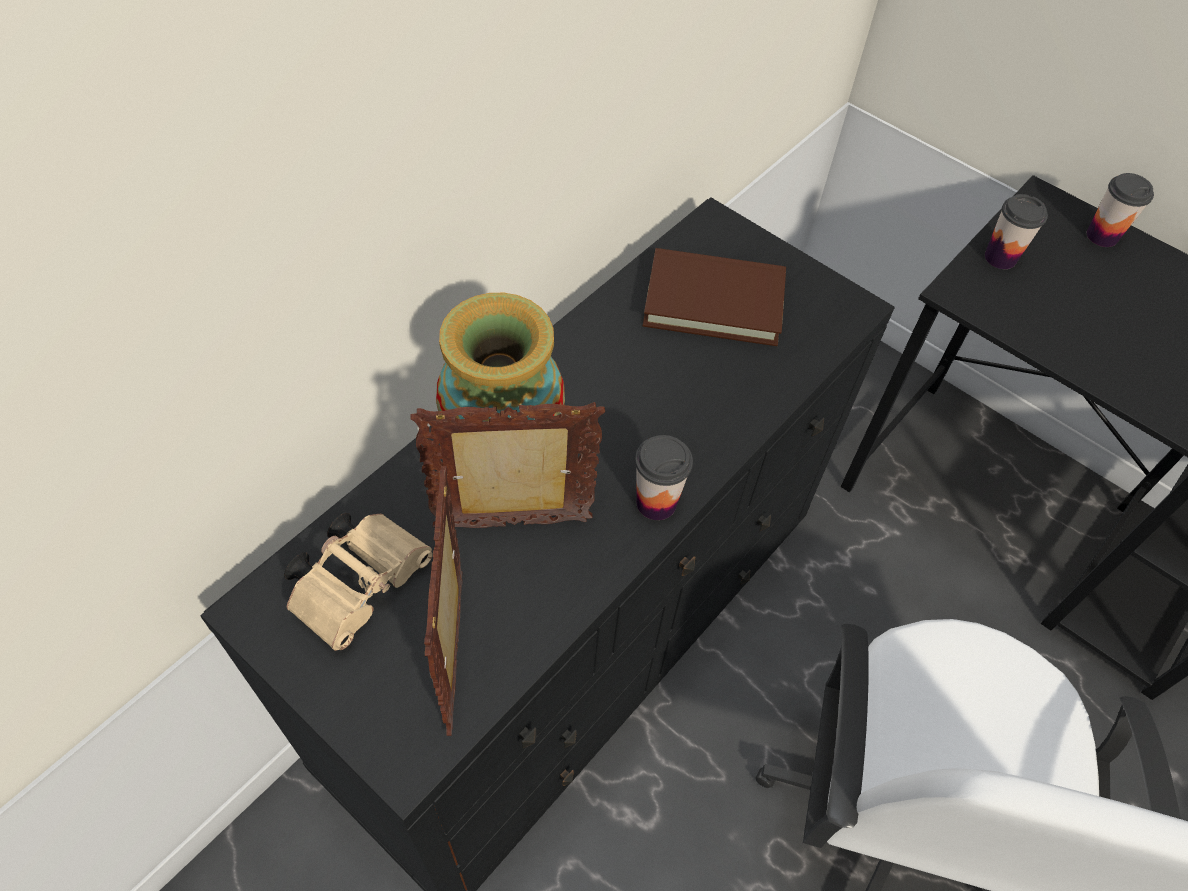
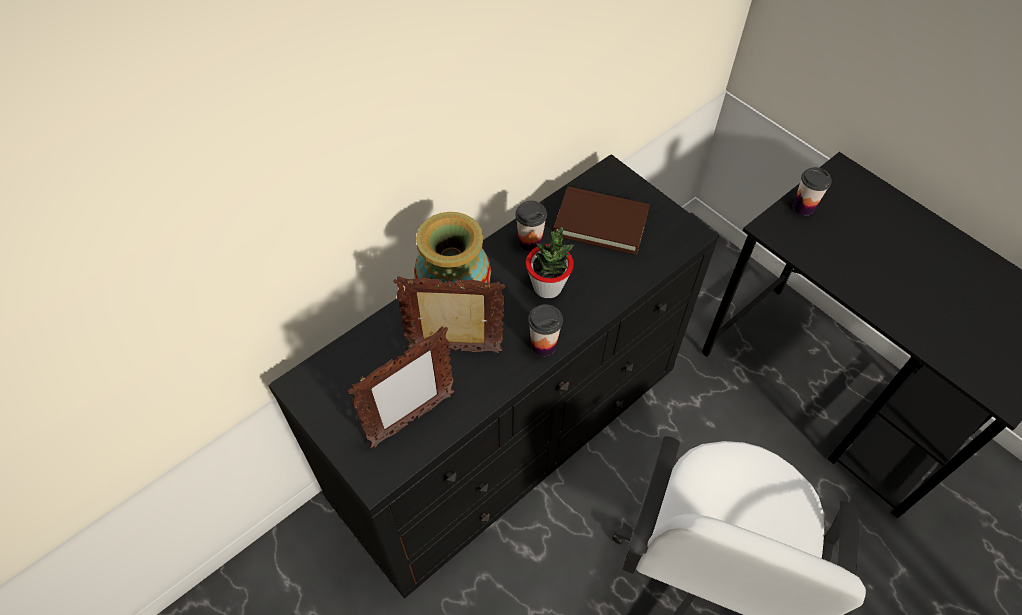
camera: 10 degrees right, 0 degrees up
beige binoculars [284,513,433,651] -> none
picture frame [424,466,463,736] -> picture frame turned 135 degrees counterclockwise [347,326,454,448]
cup [1087,173,1154,247] -> cup moved to [515,201,547,252]
none -> potted plant [526,227,574,298]

